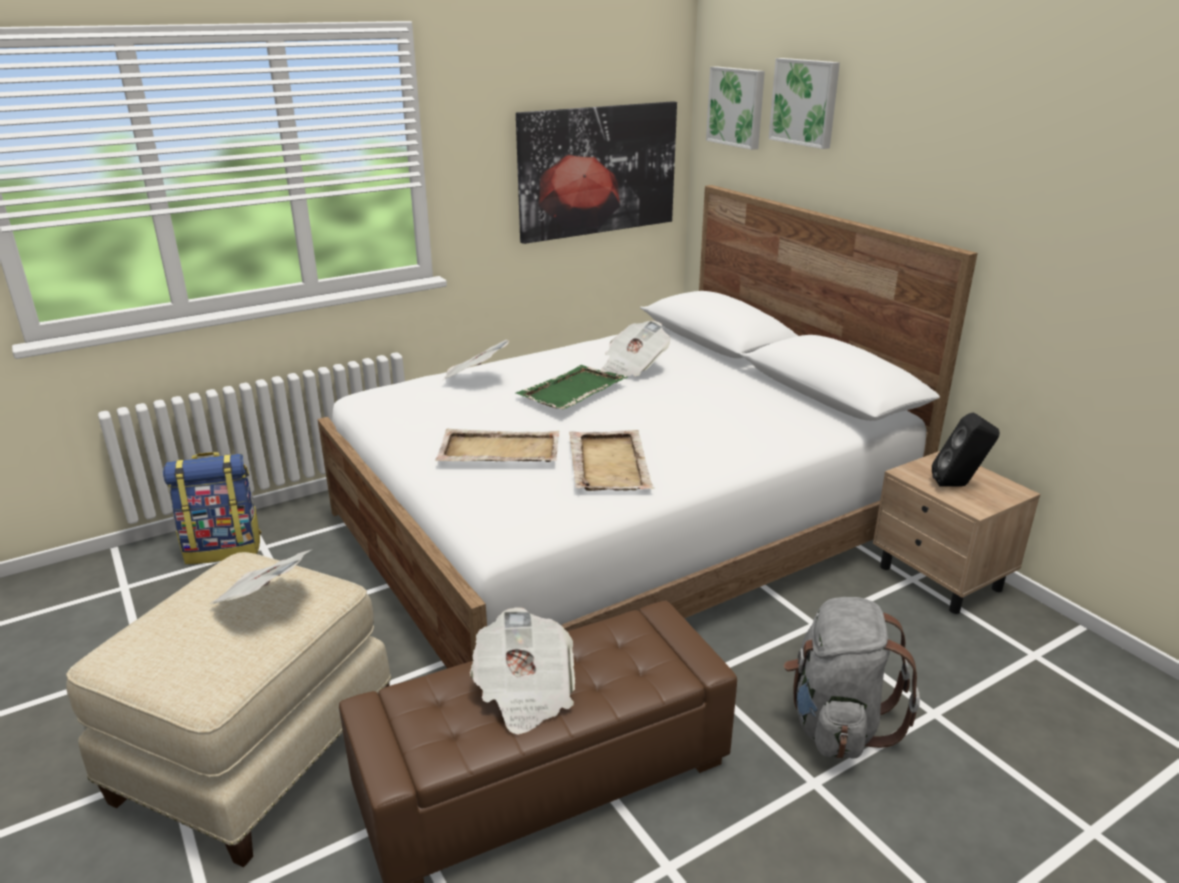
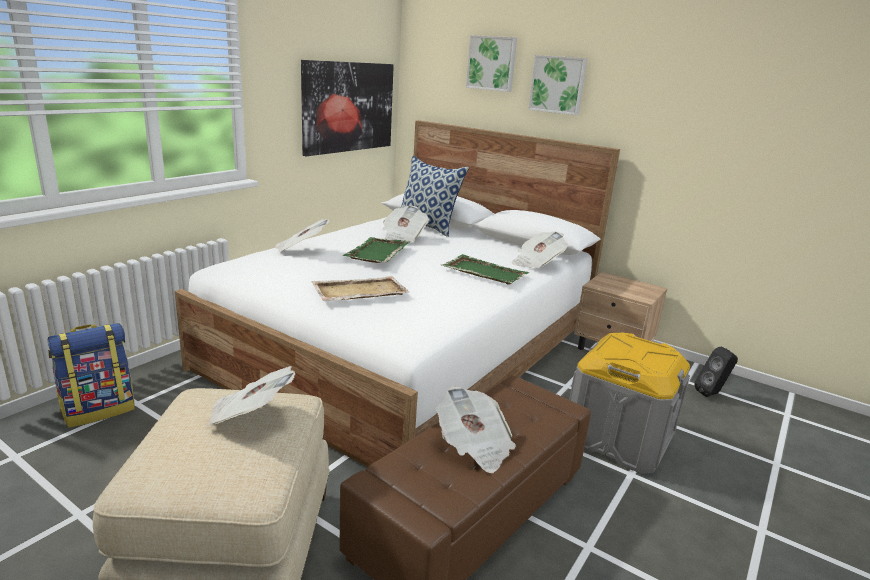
camera: 25 degrees left, 5 degrees down
beige tray [569,430,654,491] -> none
picture [706,66,765,150] -> picture moved to [528,55,587,115]
grey backpack [784,597,920,759] -> grey storage box [569,332,690,474]
black speaker [932,412,1000,487] -> black speaker moved to [694,347,738,397]
none -> pillow [401,156,469,237]
none -> green tray [441,254,530,285]
none -> newspaper [512,232,568,269]

